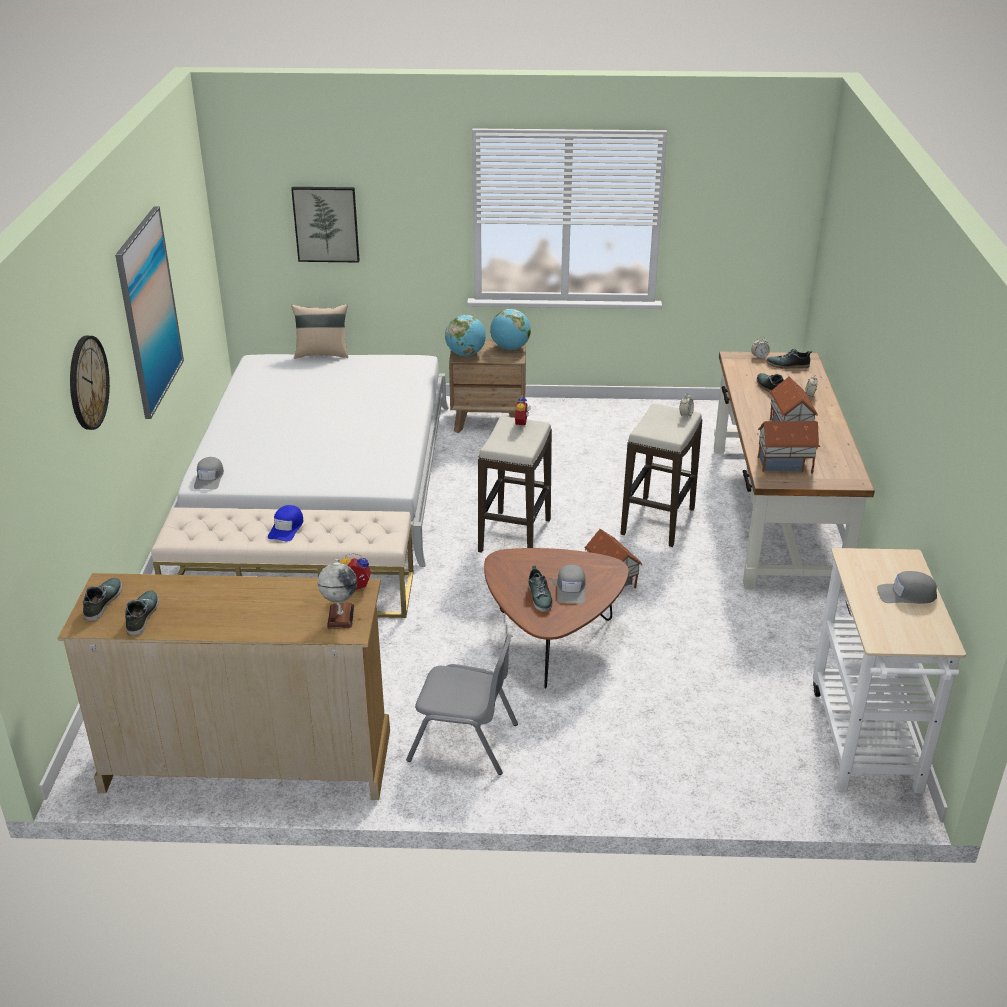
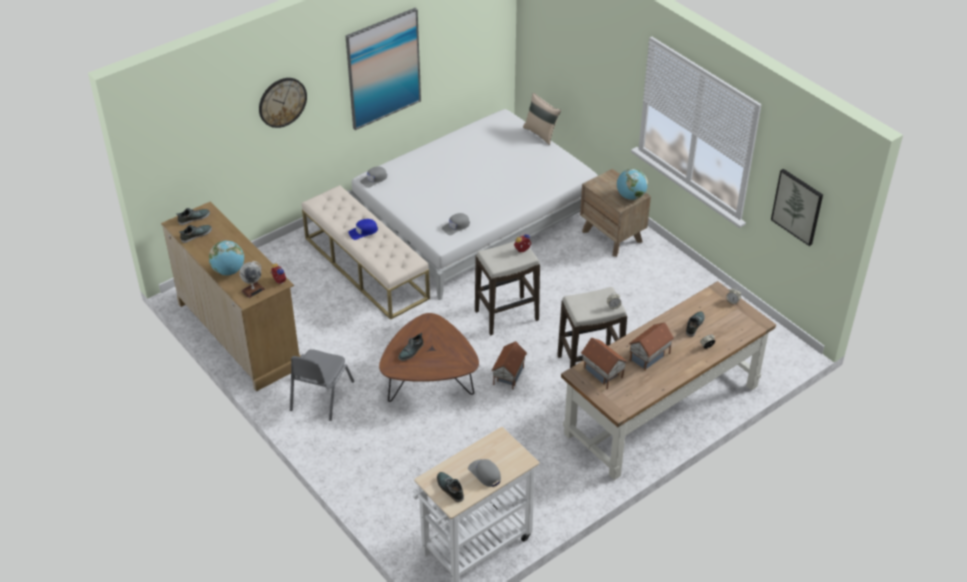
camera: 50 degrees right, 10 degrees up
picture [291,187,360,263] -> picture moved to [771,169,823,246]
grey chair [406,634,518,775] -> grey chair turned 45 degrees clockwise [290,349,354,421]
globe [445,315,486,356] -> globe moved to [209,241,244,276]
grey cap [557,564,586,604] -> grey cap moved to [442,213,470,235]
shoe [766,349,812,369] -> shoe moved to [437,472,464,502]

